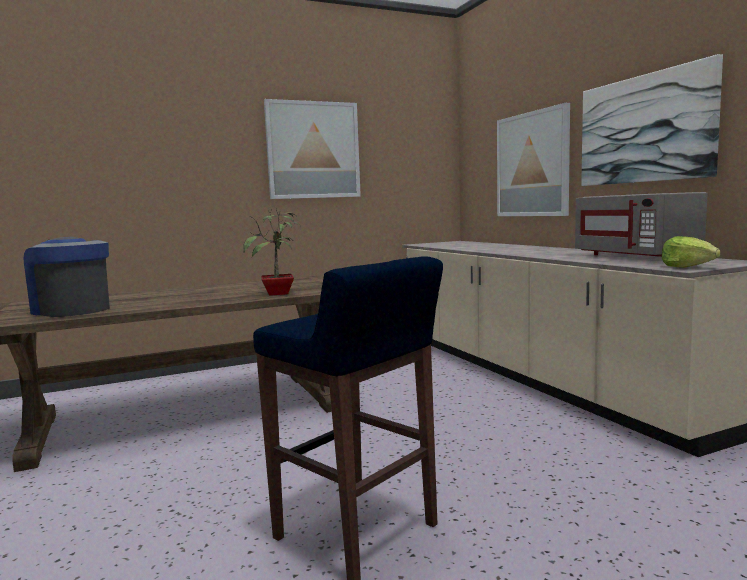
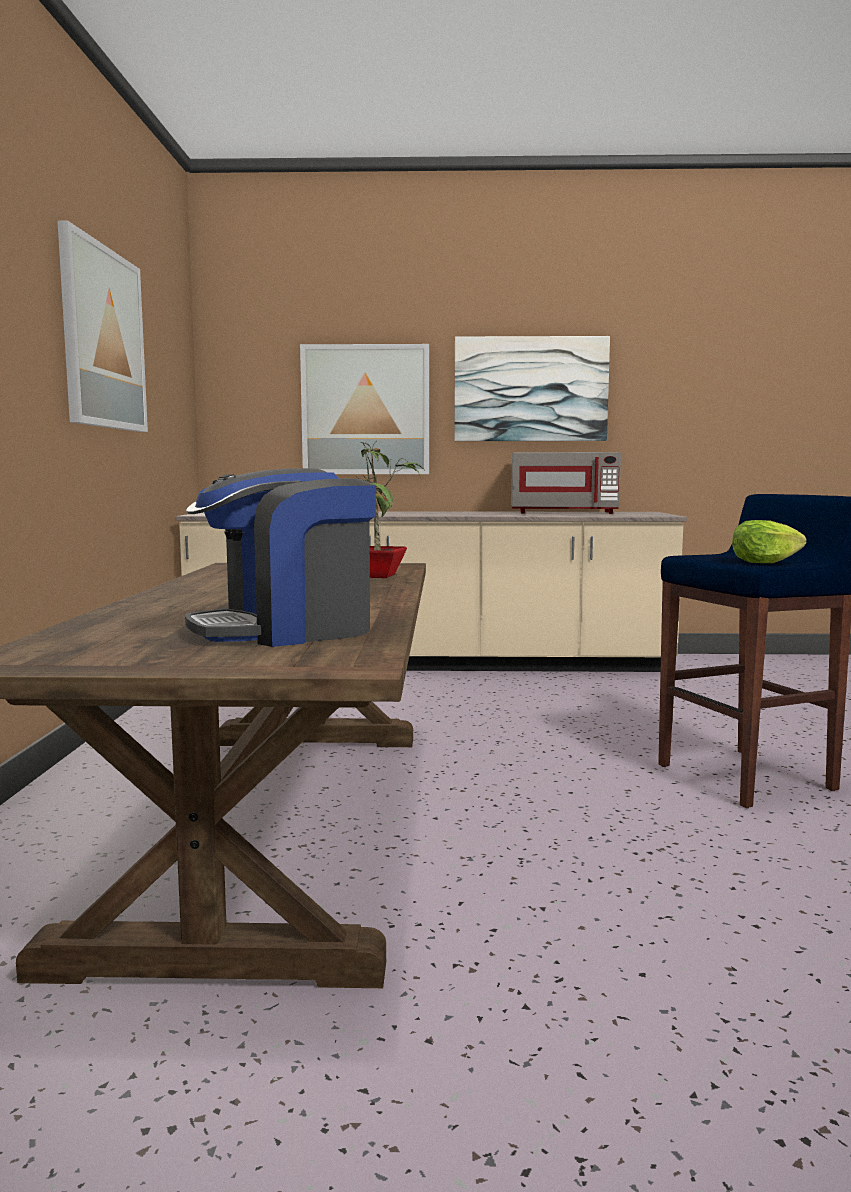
camera: 65 degrees left, 0 degrees up
lettuce [662,236,720,268] -> lettuce moved to [732,520,807,563]

